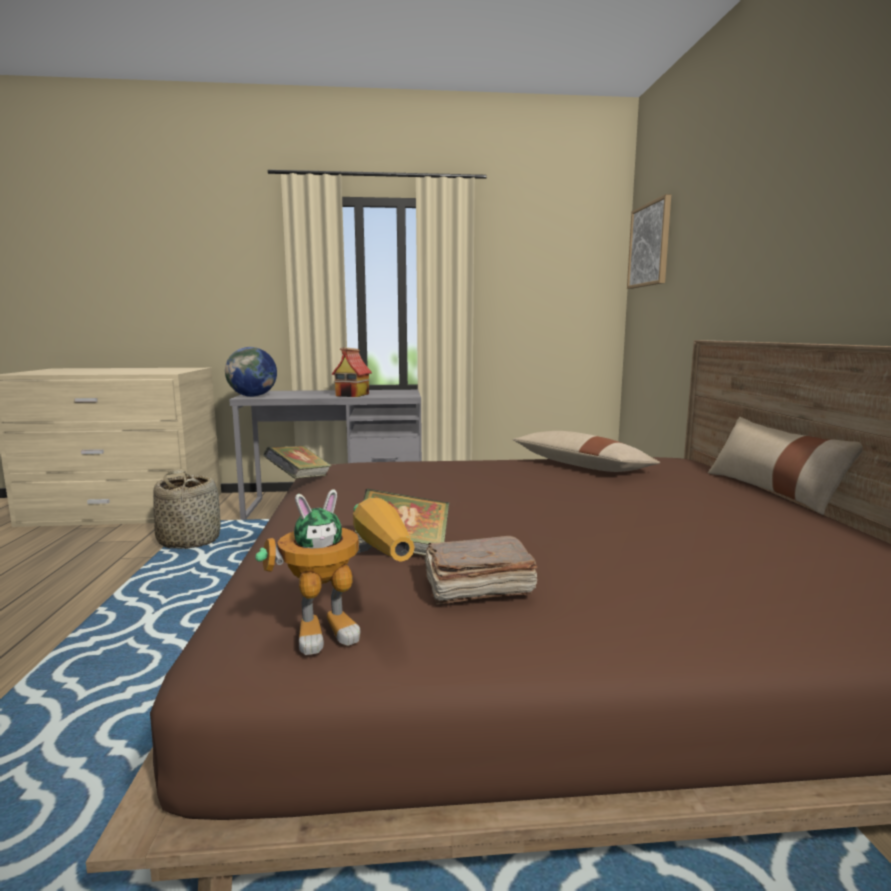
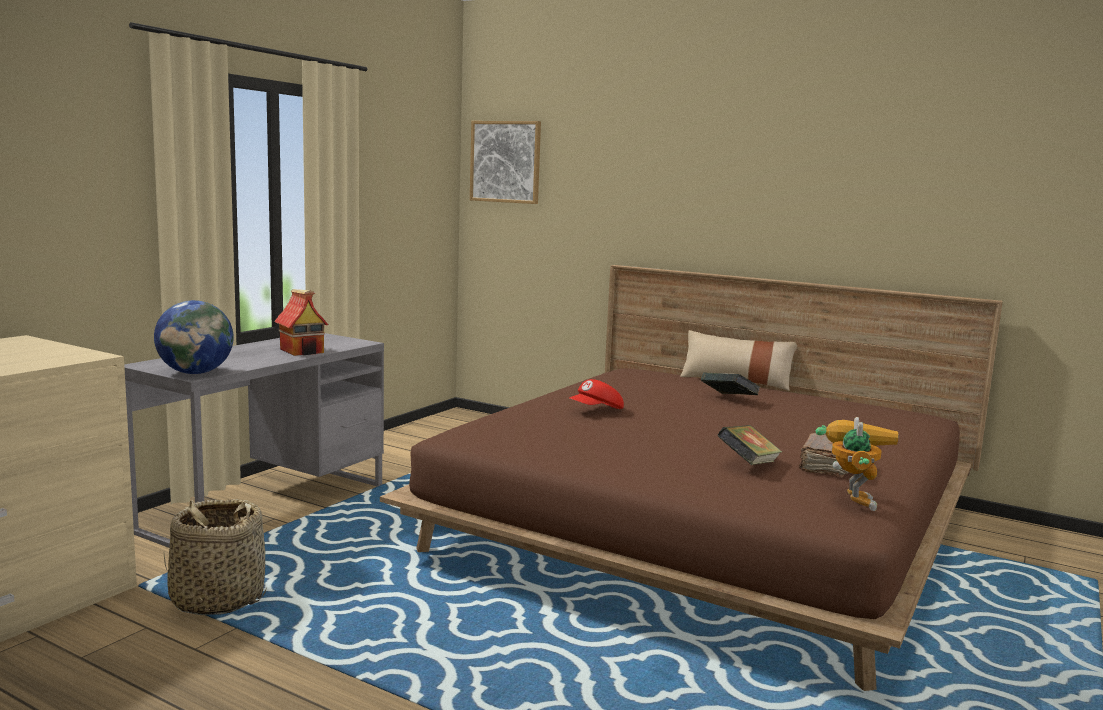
camera: 55 degrees left, 0 degrees up
book [263,446,332,479] -> book moved to [701,372,760,395]
beige pillow [513,431,660,472] -> none
none -> red cap [570,379,624,409]

